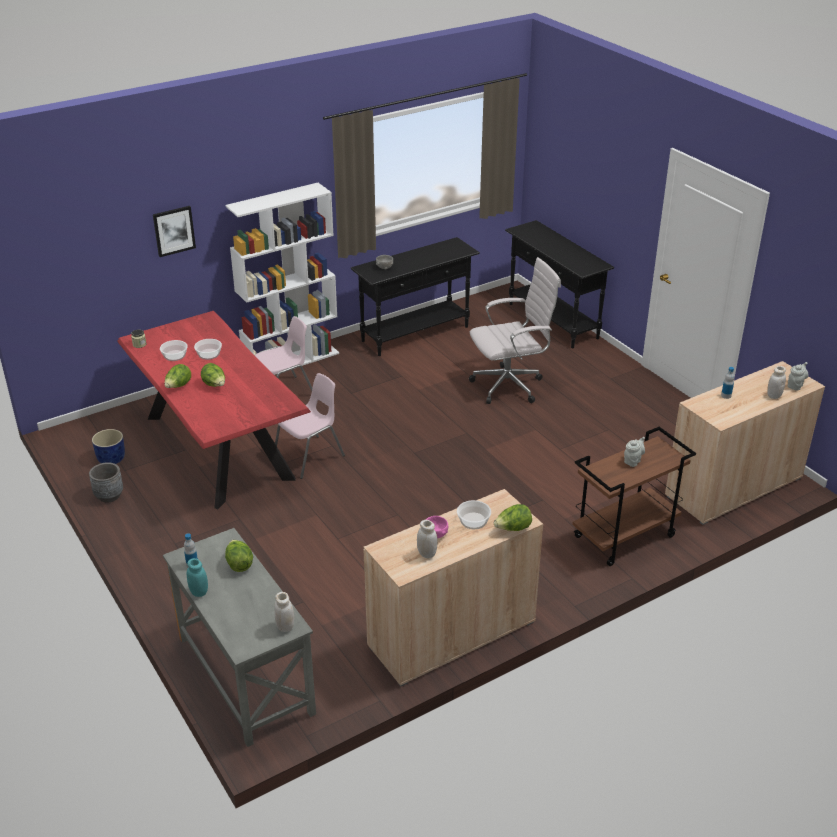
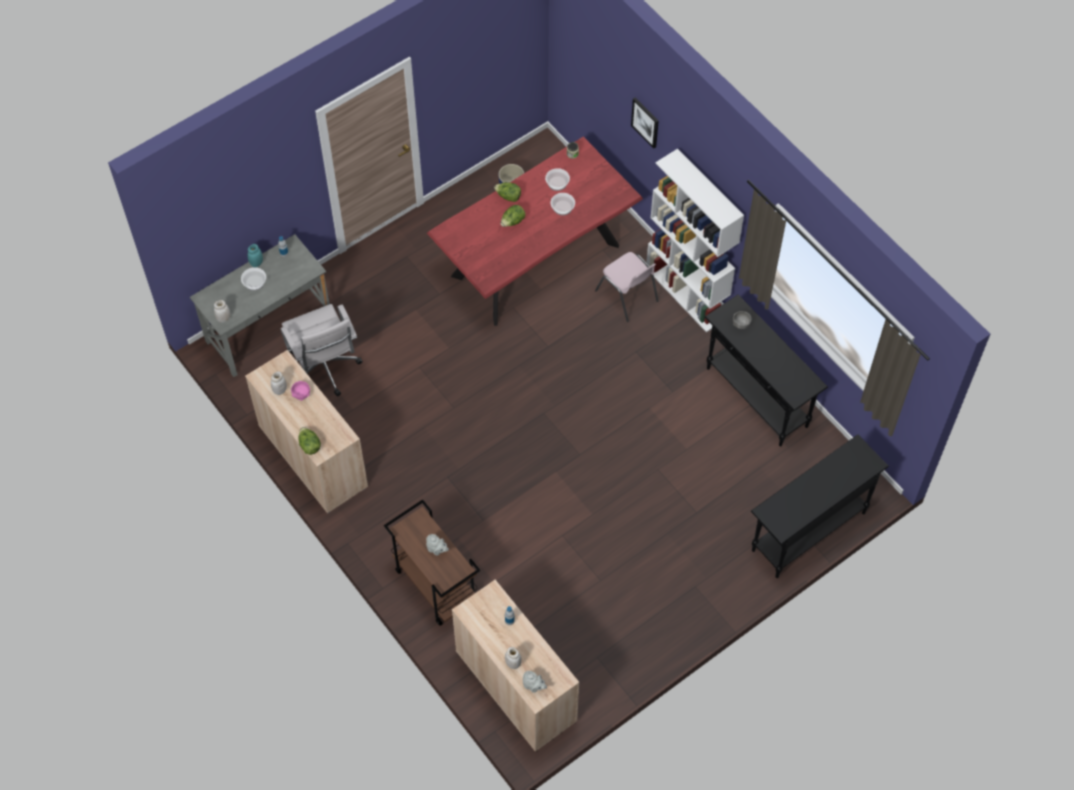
camera: 85 degrees right, 25 degrees up
grey planter [89,462,123,503] -> none
lettuce [225,540,253,572] -> none
pink chair [275,373,345,479] -> none
bowl [457,500,491,529] -> bowl moved to [241,267,266,291]
white office chair [469,257,561,404] -> white office chair moved to [281,304,363,396]

